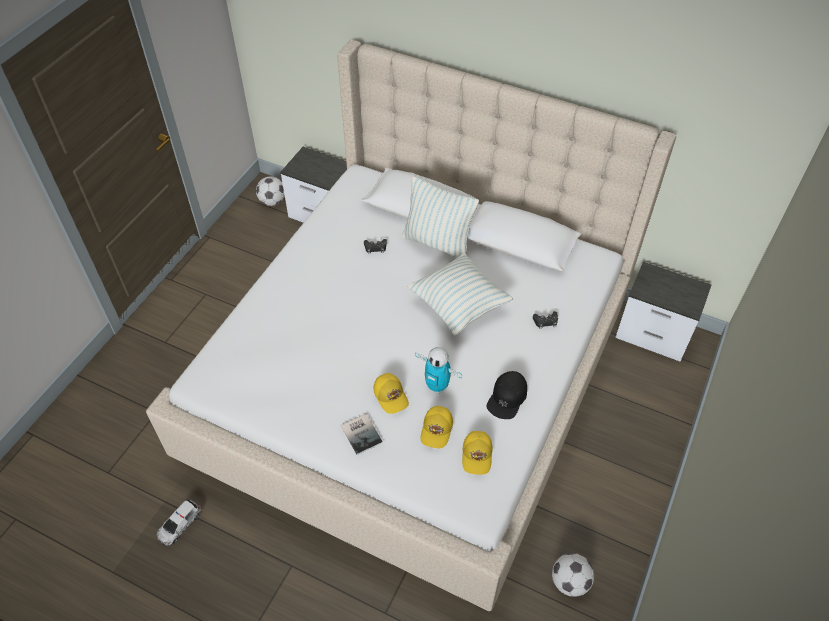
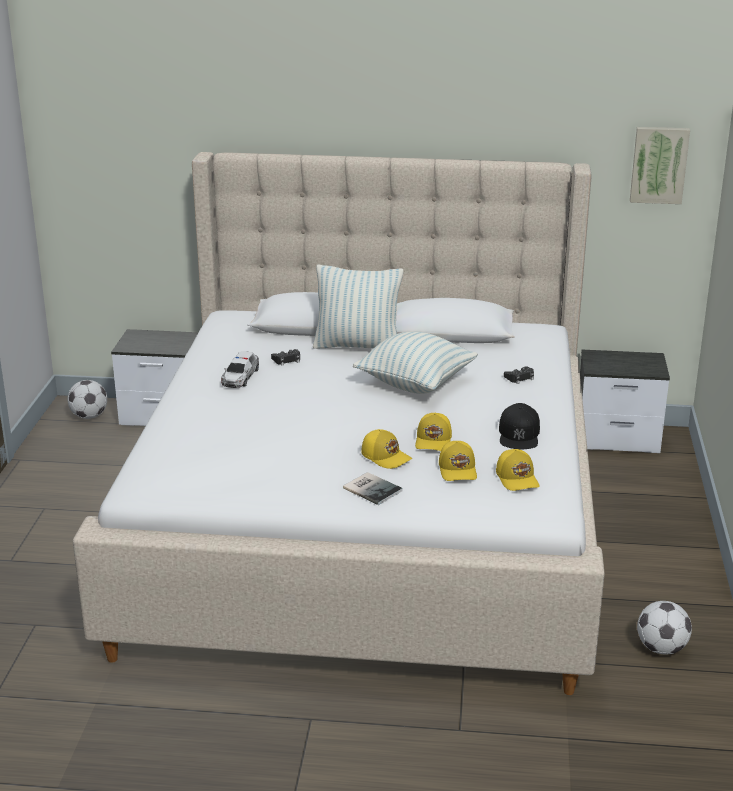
camera: 20 degrees left, 25 degrees down
toy car [157,499,202,546] -> toy car moved to [221,351,259,388]
toy robot [415,347,462,394] -> yellow cap [415,413,452,451]
none -> picture [630,127,690,204]

